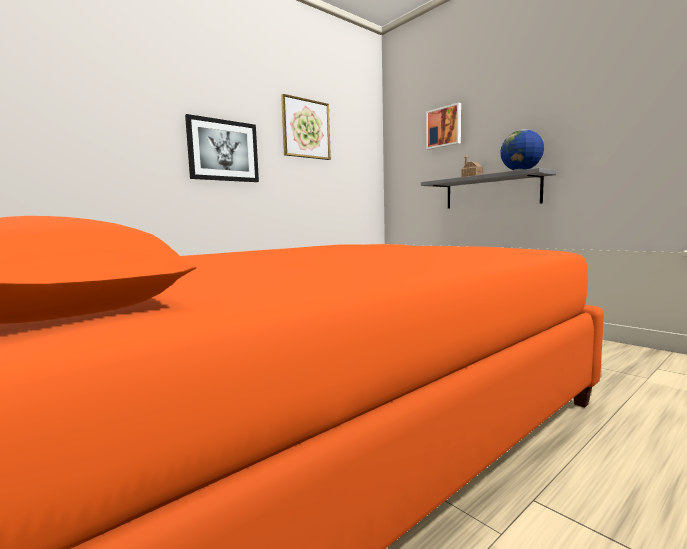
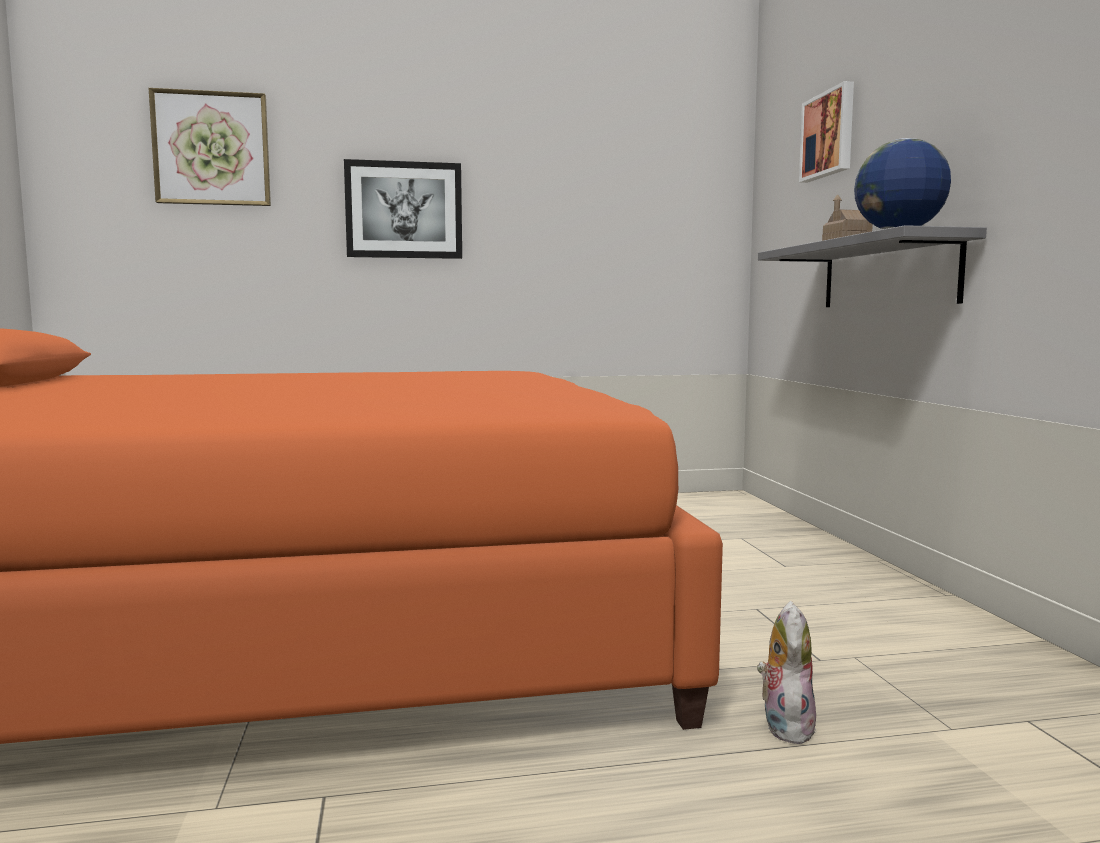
camera: 30 degrees right, 0 degrees up
picture [281,94,331,160] -> picture moved to [149,88,271,206]
none -> plush toy [757,601,816,744]

